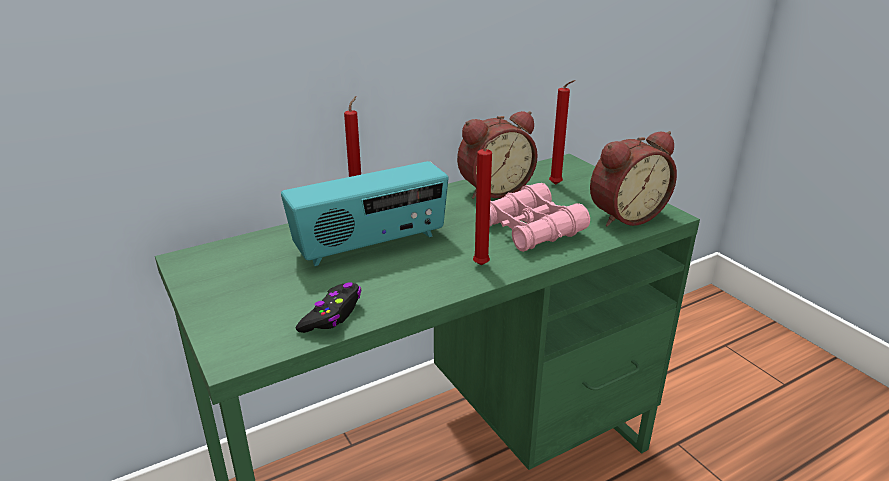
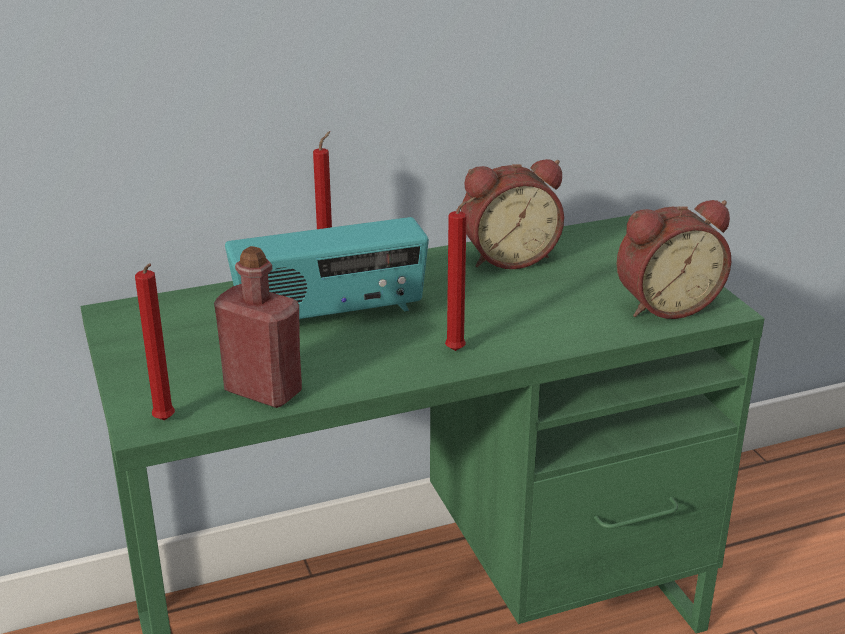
camera: 10 degrees right, 0 degrees up
black game controller [296,282,361,333] -> red bottle [214,246,302,408]
pink binoculars [489,183,590,252] -> none
red candle [549,80,575,185] -> red candle moved to [135,264,175,420]

